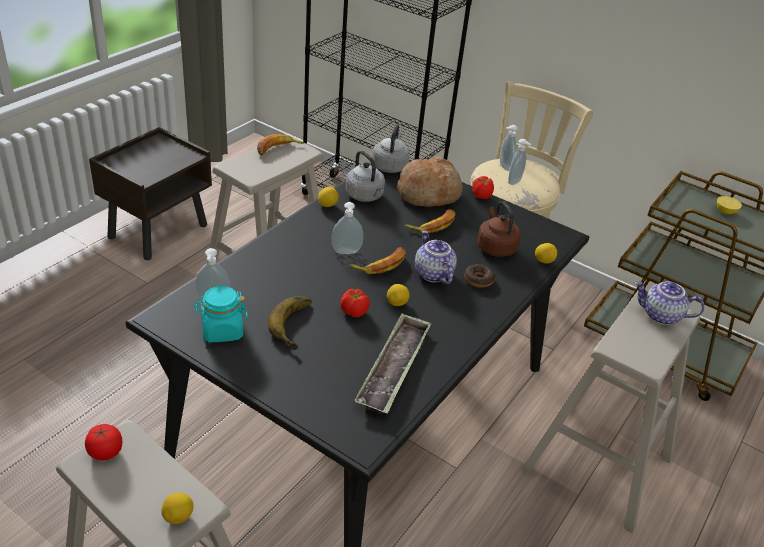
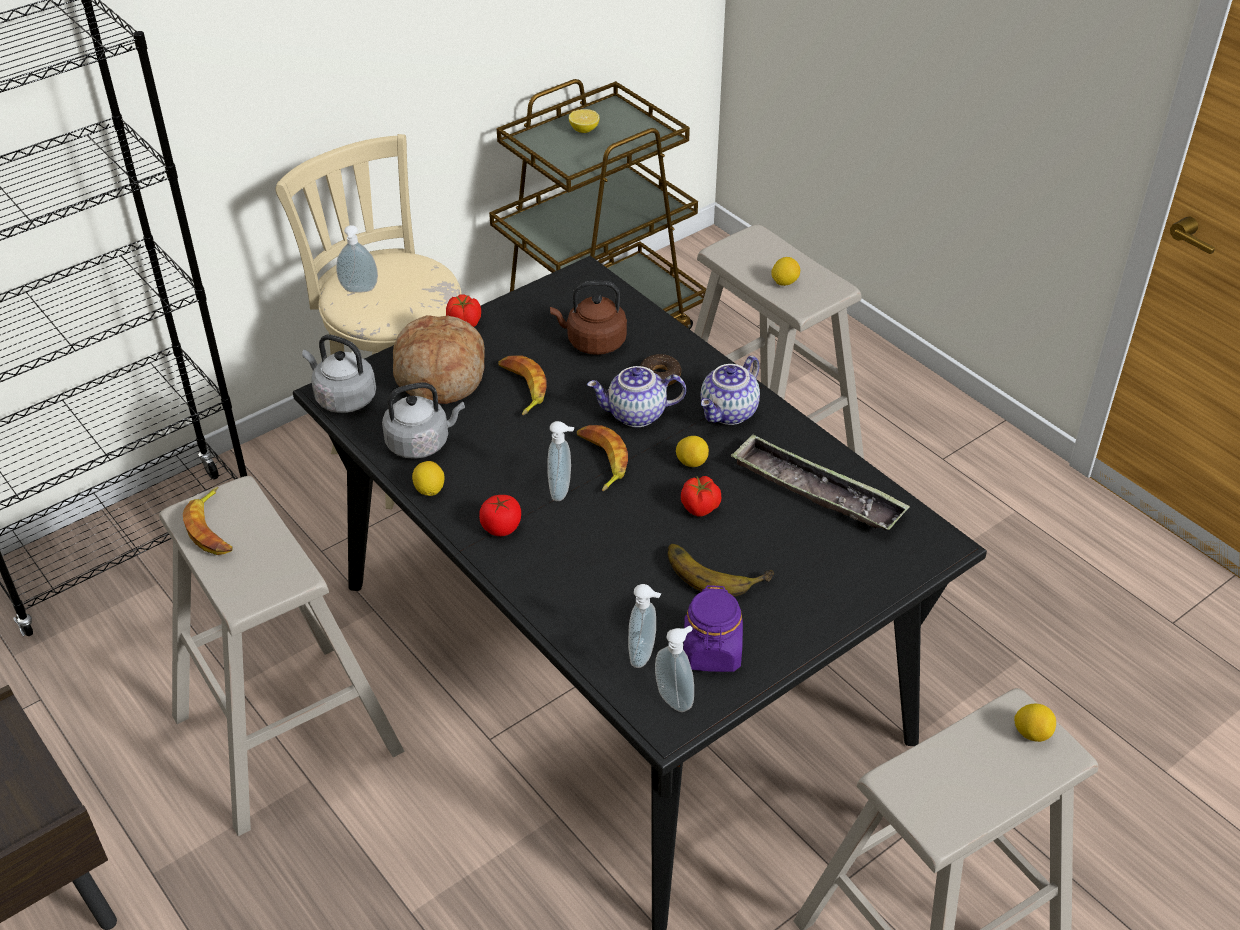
camera: 70 degrees left, 5 degrees up
tomato [85,424,122,460] -> tomato moved to [479,495,521,536]
turquoise jar [194,286,248,342] -> purple jar [683,585,743,672]
soap dispenser [508,139,531,185] -> soap dispenser moved to [655,626,694,712]
lemon [535,243,557,263] -> lemon moved to [771,257,800,286]
teapot [634,281,704,325] -> teapot moved to [700,356,760,425]

